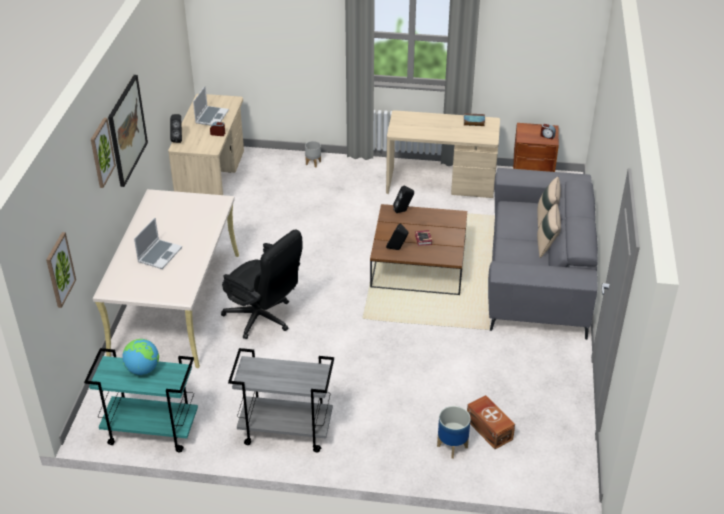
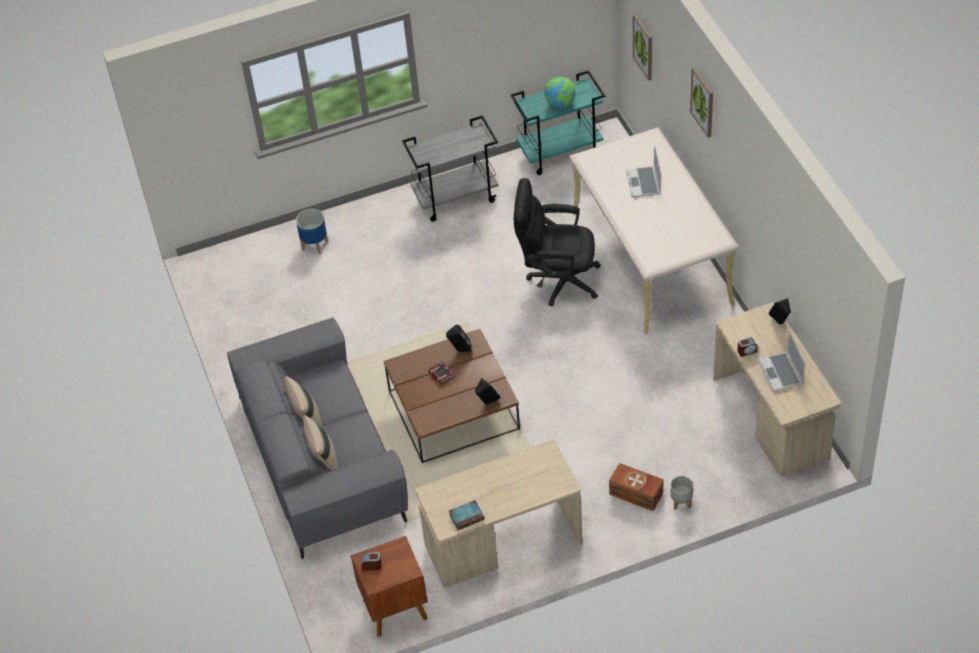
camera: 155 degrees right, 10 degrees up
picture [108,75,148,187] -> none
brown storage box [467,395,515,449] -> brown storage box moved to [609,463,663,511]

